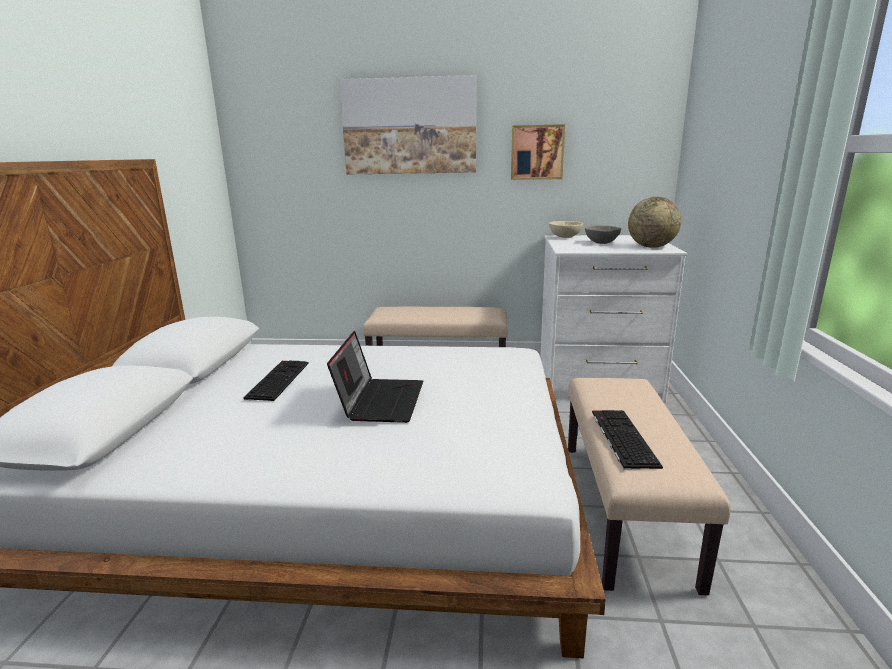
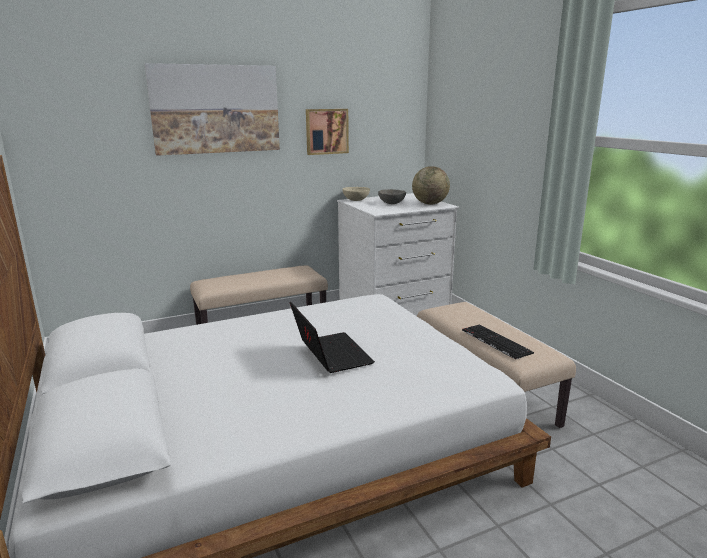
camera: 30 degrees left, 0 degrees up
keyboard [243,360,309,401] -> none

